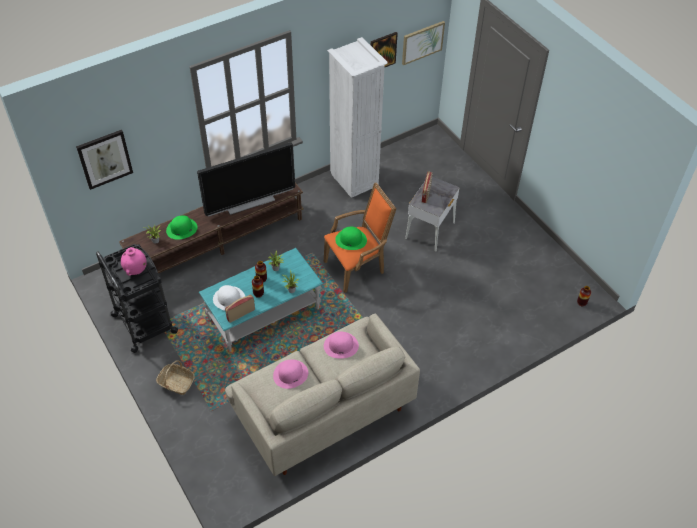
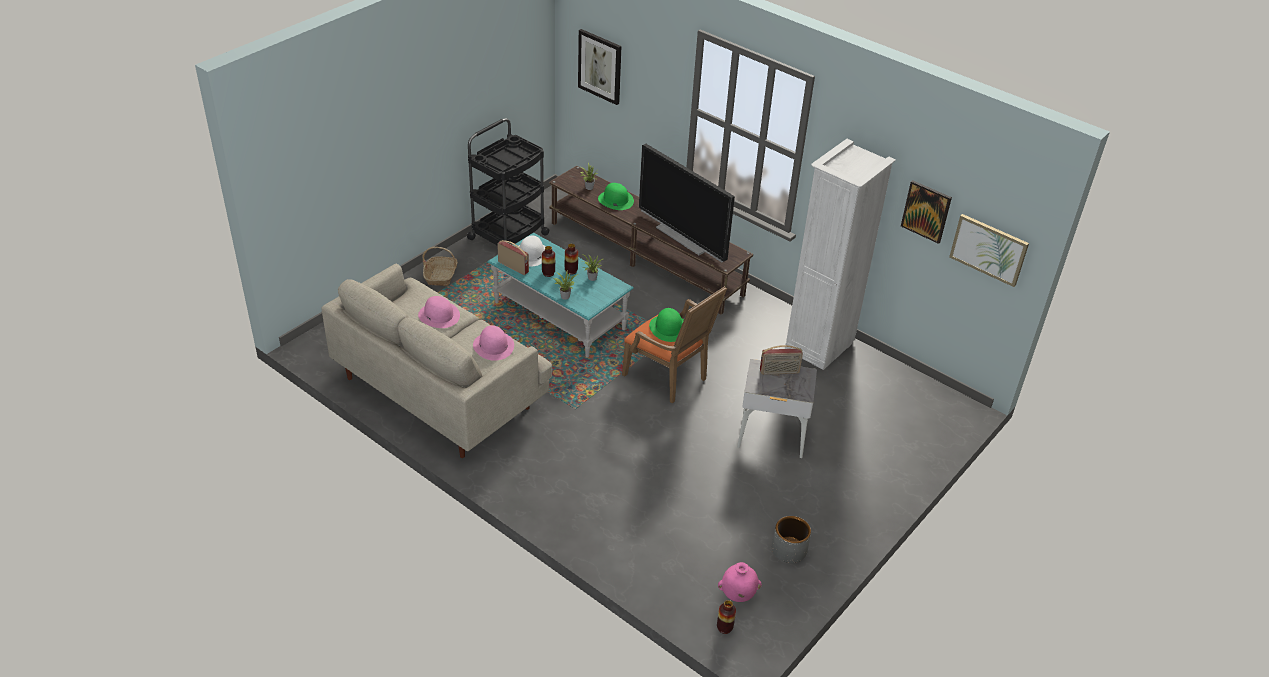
camera: 70 degrees right, 10 degrees down
pink vase [121,247,147,276] -> pink vase moved to [718,562,762,602]
none -> grey planter [772,516,811,563]

